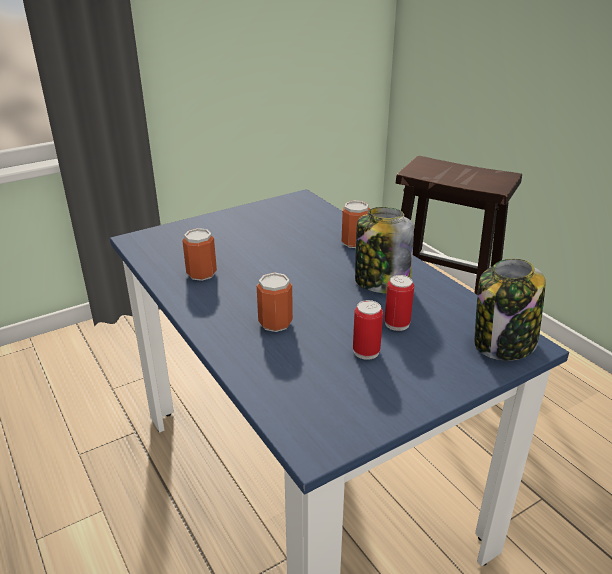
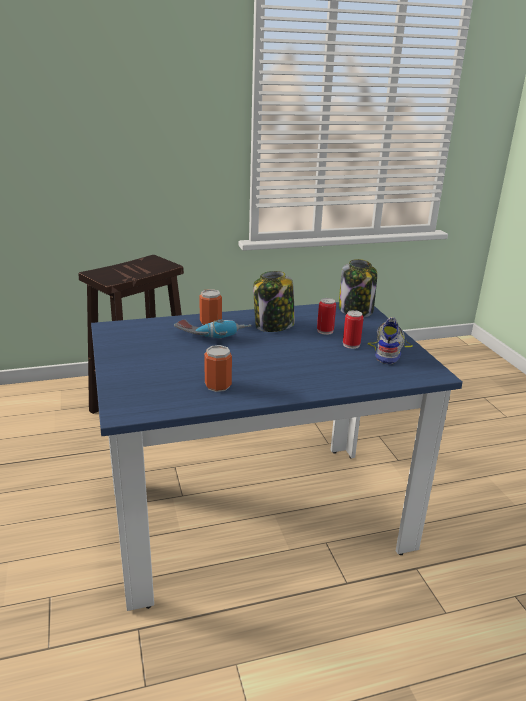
camera: 75 degrees left, 5 degrees down
can [257,272,293,332] -> none
none -> power drill [174,319,251,339]
none -> shoe [368,317,413,364]

